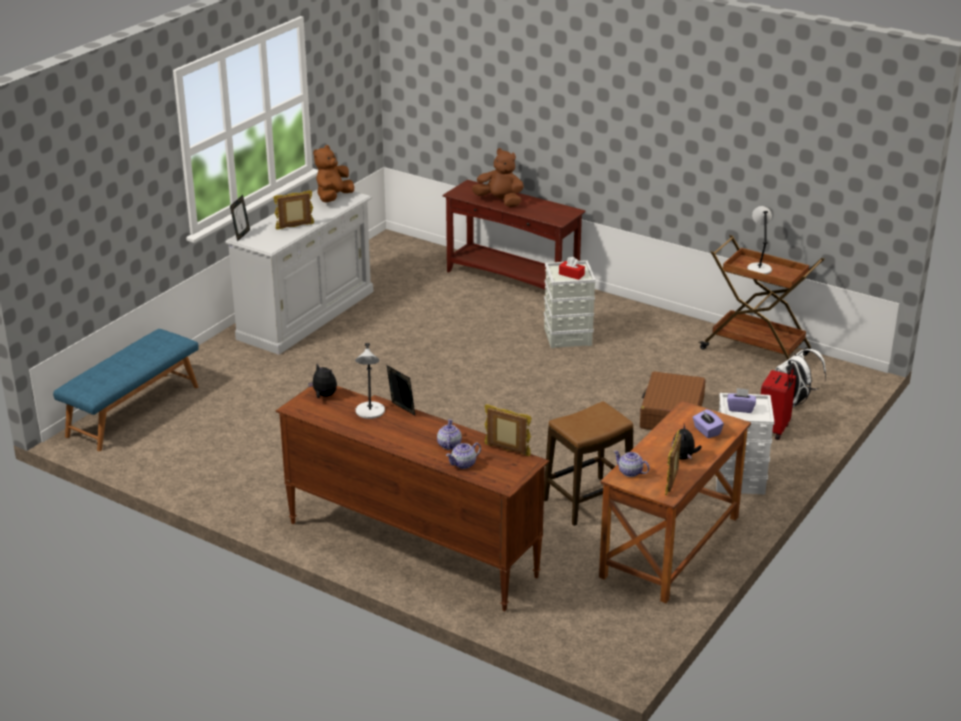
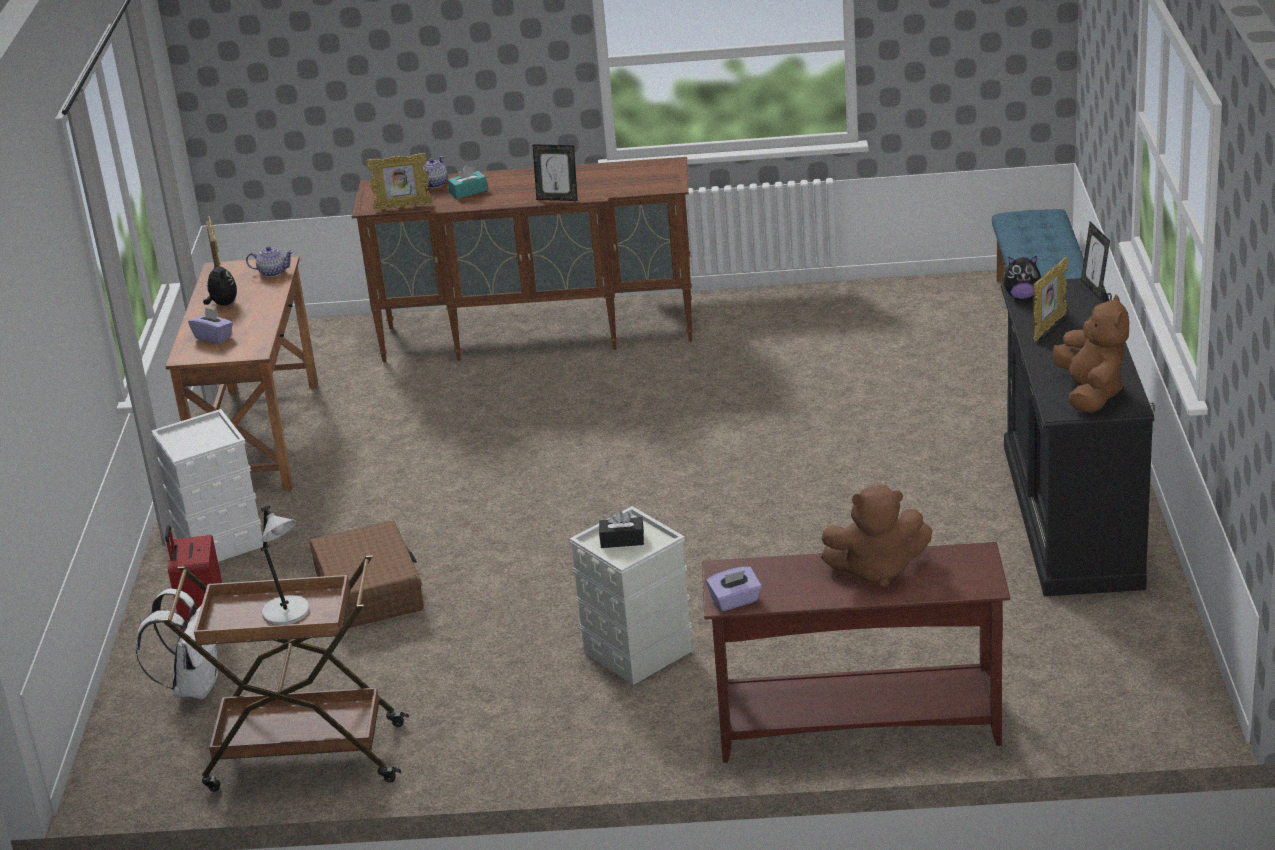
camera: 150 degrees right, 0 degrees up
white dresser [225,189,373,355] -> black dresser [1001,278,1155,597]
plush toy [308,364,337,398] -> plush toy moved to [1004,255,1041,299]
grey table lamp [355,343,385,419] -> none
teapot [437,419,462,450] -> turquoise tissue box [448,165,488,199]
stool [544,401,633,526] -> none
red tissue box [559,257,585,280] -> black tissue box [599,510,644,548]
purple tissue box [727,388,756,413] -> purple tissue box moved to [706,567,762,611]

